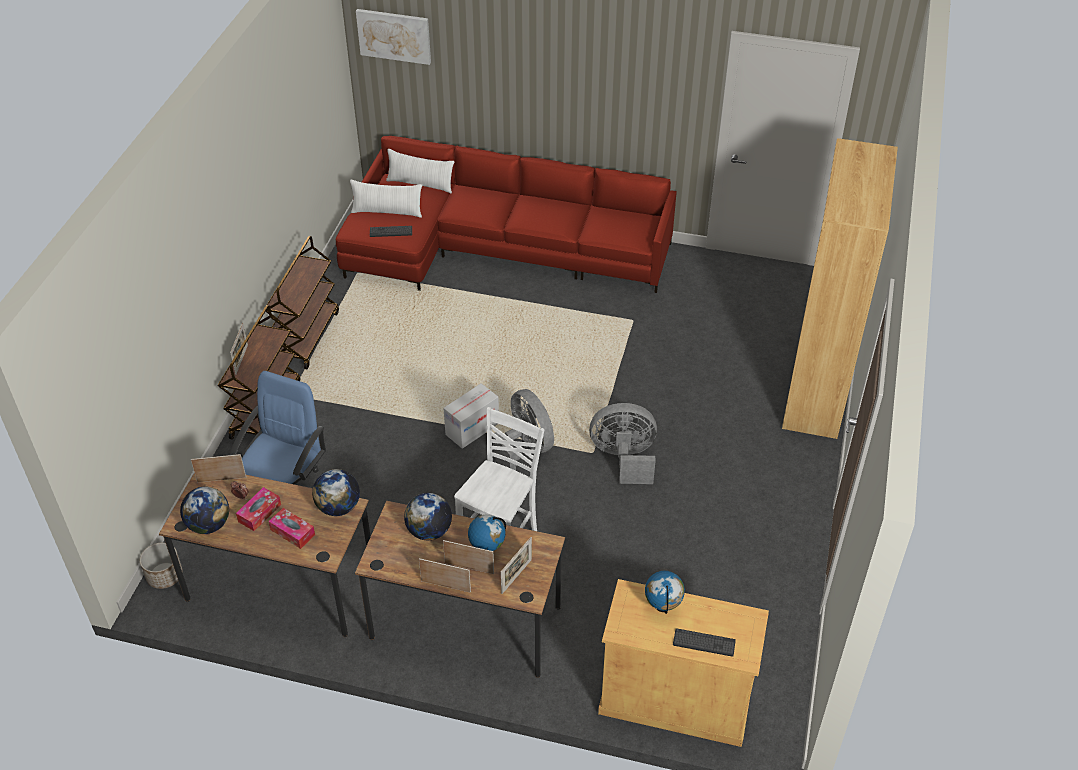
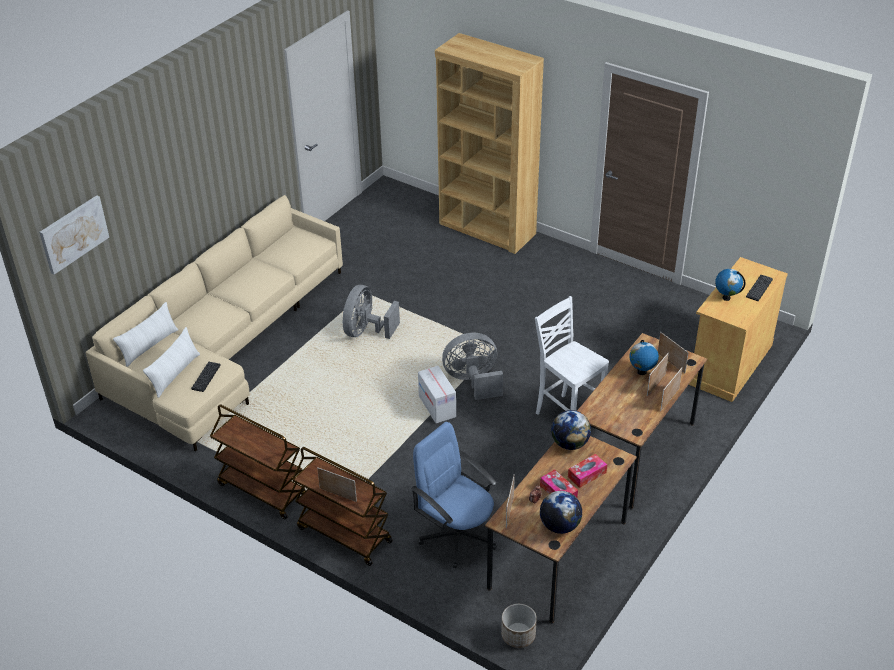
camera: 70 degrees left, 5 degrees down
red sofa [336,136,677,293] -> beige sofa [86,195,343,451]
globe [404,493,452,540] -> none
grey fan [589,403,657,484] -> grey fan moved to [343,285,400,339]

